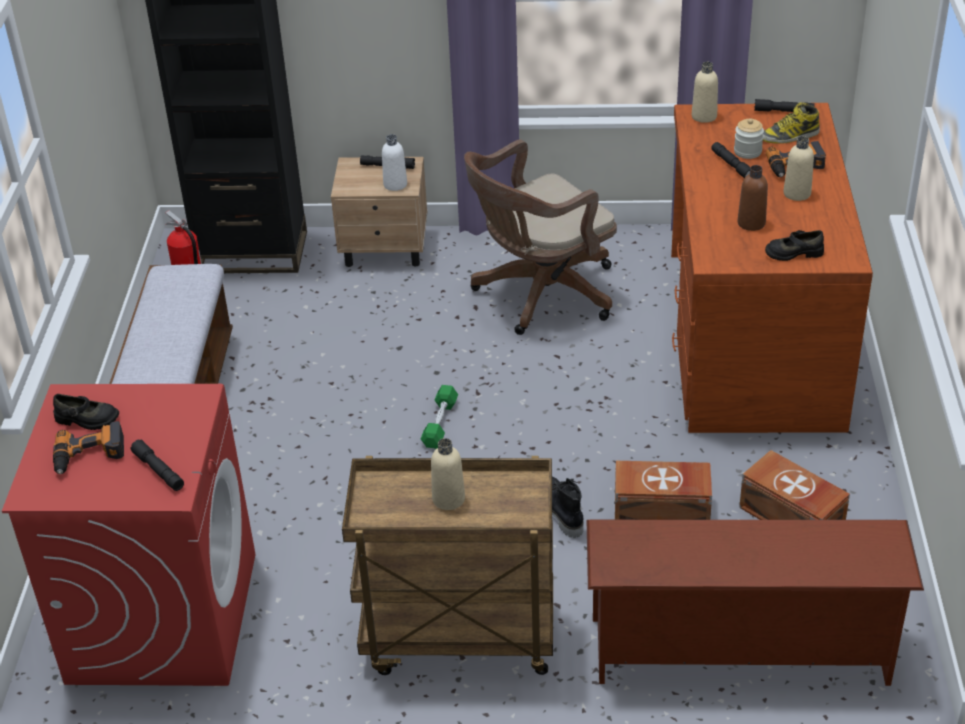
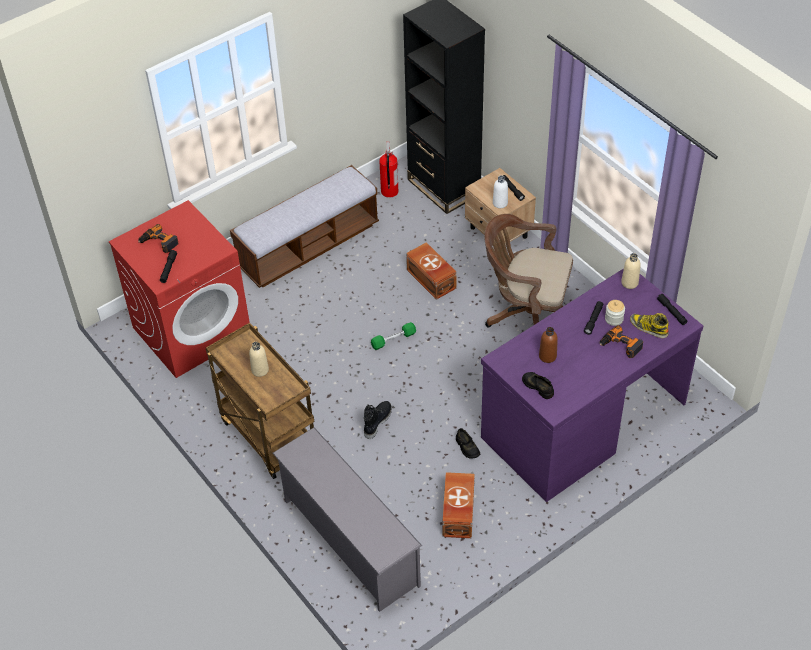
camera: 50 degrees right, 10 degrees up
black shoe [53,394,119,430] -> black shoe moved to [456,428,480,459]
brown shoe rack [587,520,924,686] -> grey shoe rack [273,427,422,612]
brown storage box [614,461,712,520] -> brown storage box moved to [406,242,457,300]
brown desk [671,103,873,433] -> purple desk [481,268,703,502]
beige bottle [783,136,814,201] -> none

